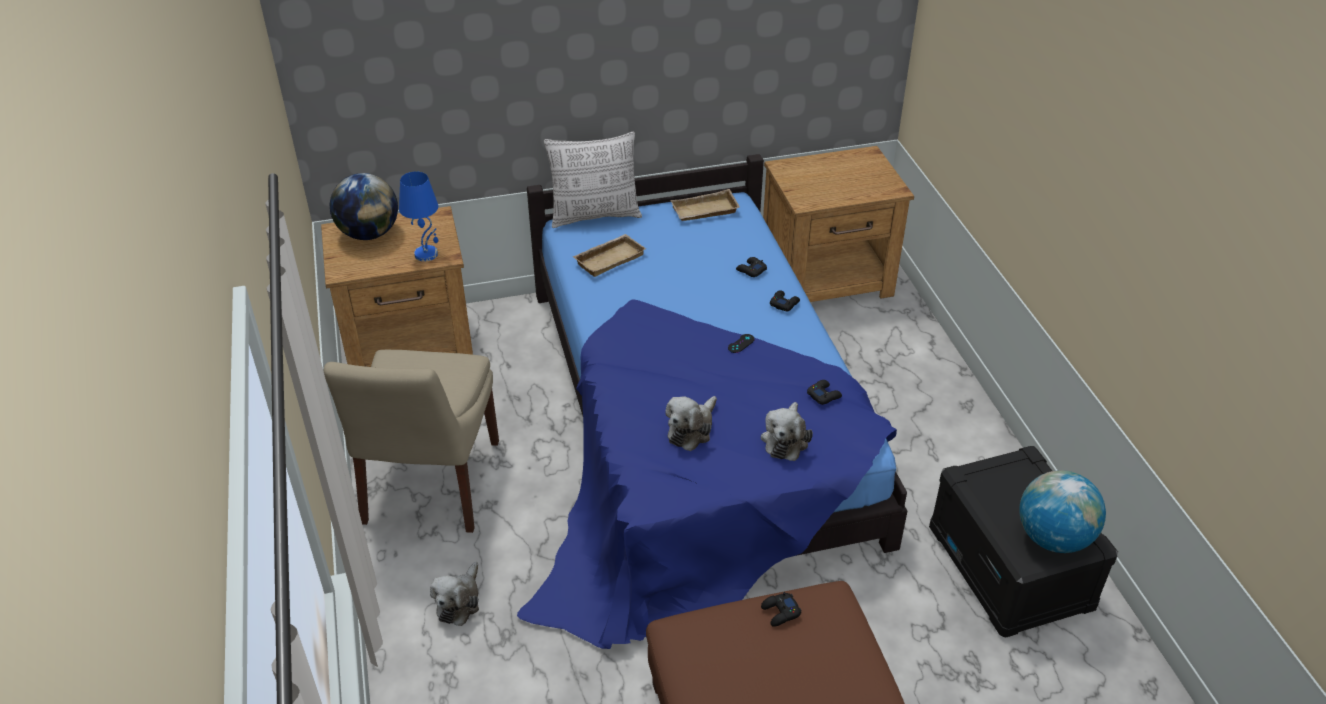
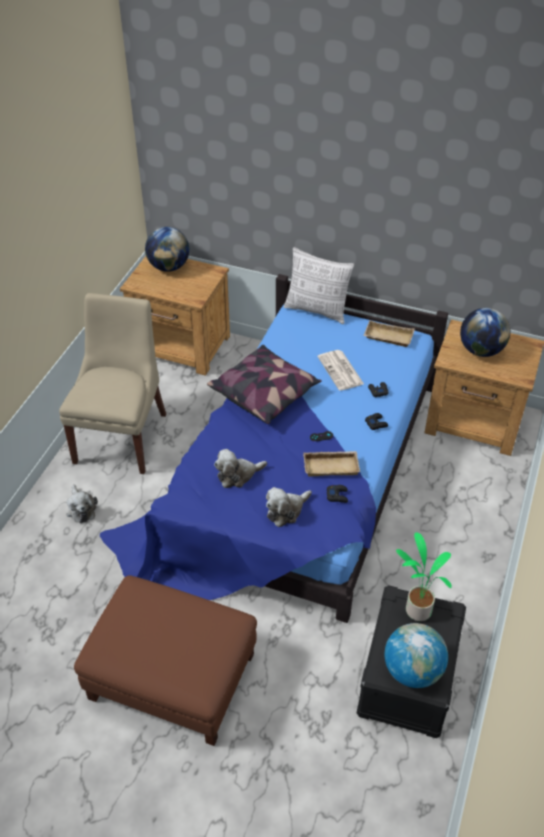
camera: 35 degrees right, 5 degrees up
beige chair [324,350,499,533] -> beige chair turned 150 degrees clockwise [59,293,166,474]
blue table lamp [399,172,438,261] -> none
plush toy [430,562,479,626] -> plush toy turned 75 degrees counterclockwise [66,484,98,523]
beige tray [572,234,646,277] -> beige tray moved to [303,451,360,476]
black game controller [761,592,801,627] -> none
none -> pillow [207,345,322,424]
none -> newspaper [317,350,364,391]
none -> potted plant [396,533,452,621]
none -> globe [460,308,511,357]

